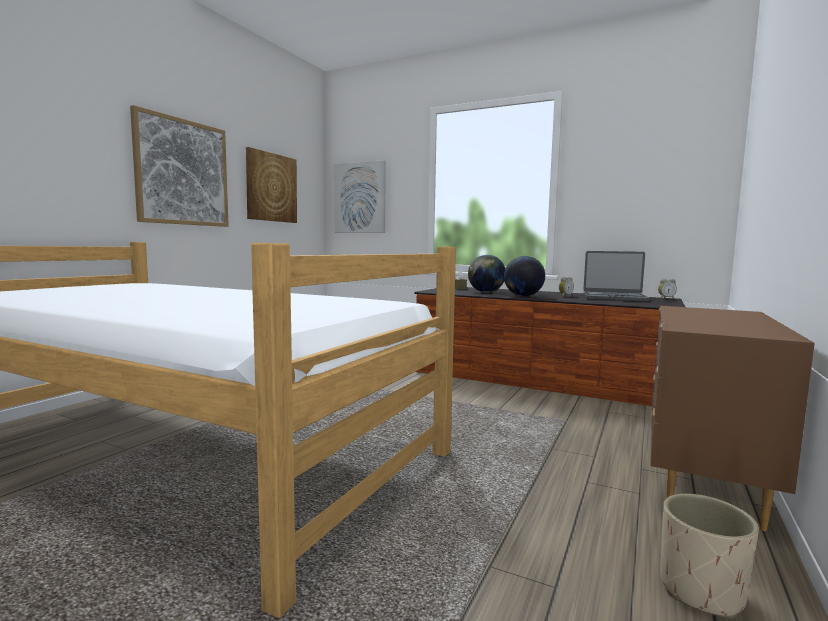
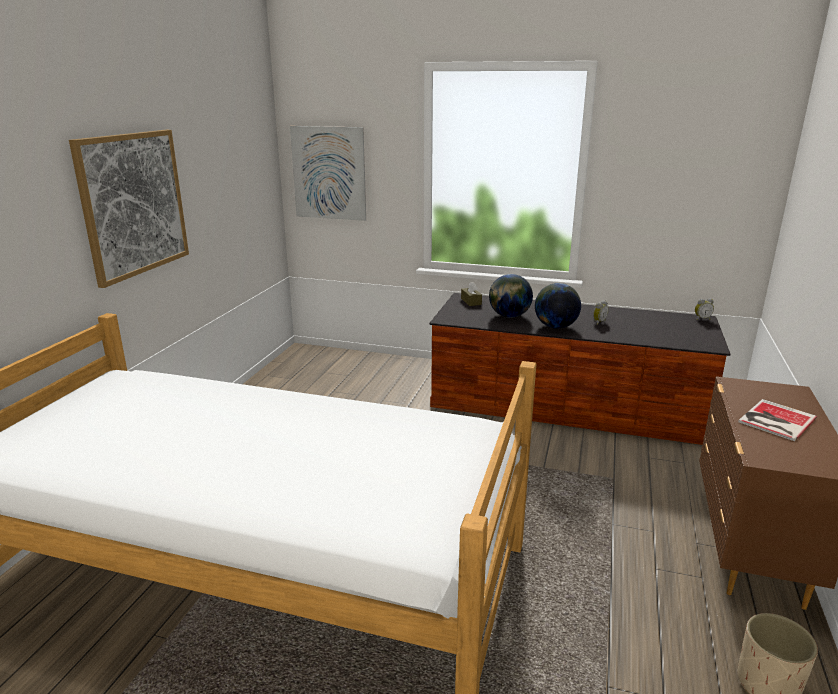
camera: 10 degrees left, 15 degrees up
picture [246,147,297,223] -> none
laptop [583,251,651,302] -> none
none -> book [738,399,817,441]

